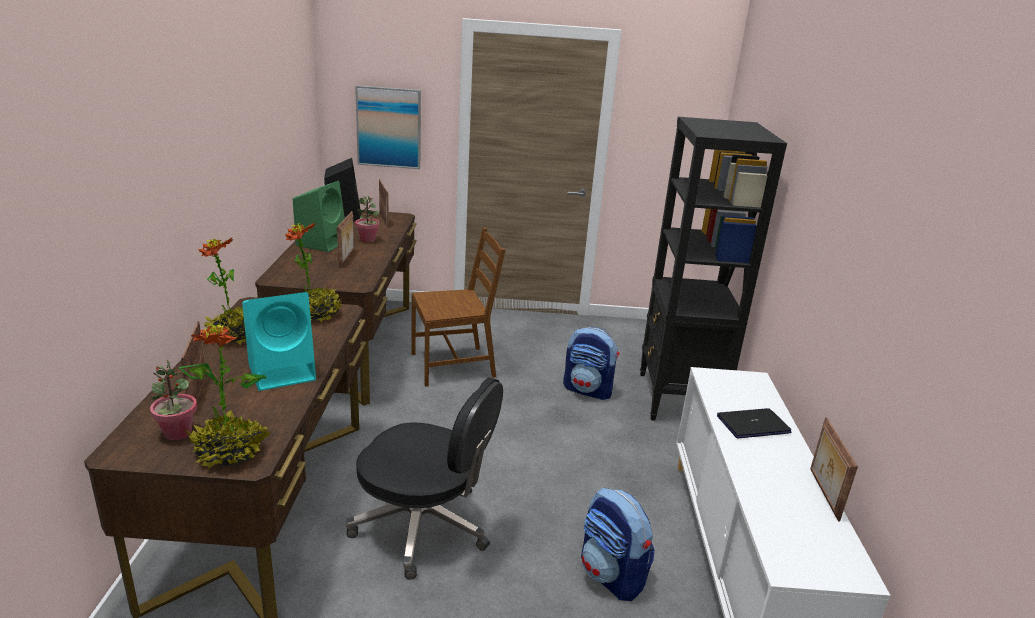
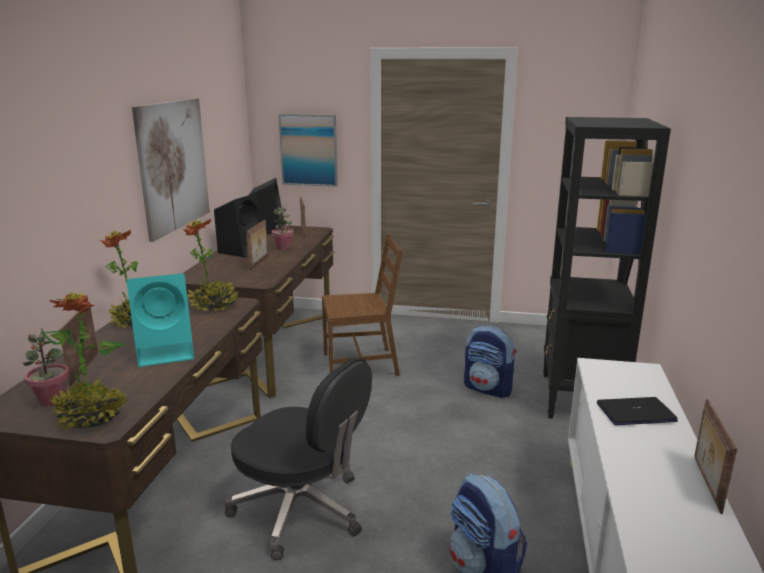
camera: 10 degrees right, 5 degrees down
green speaker [293,181,345,252] -> black speaker [214,193,261,257]
none -> picture [132,98,210,242]

